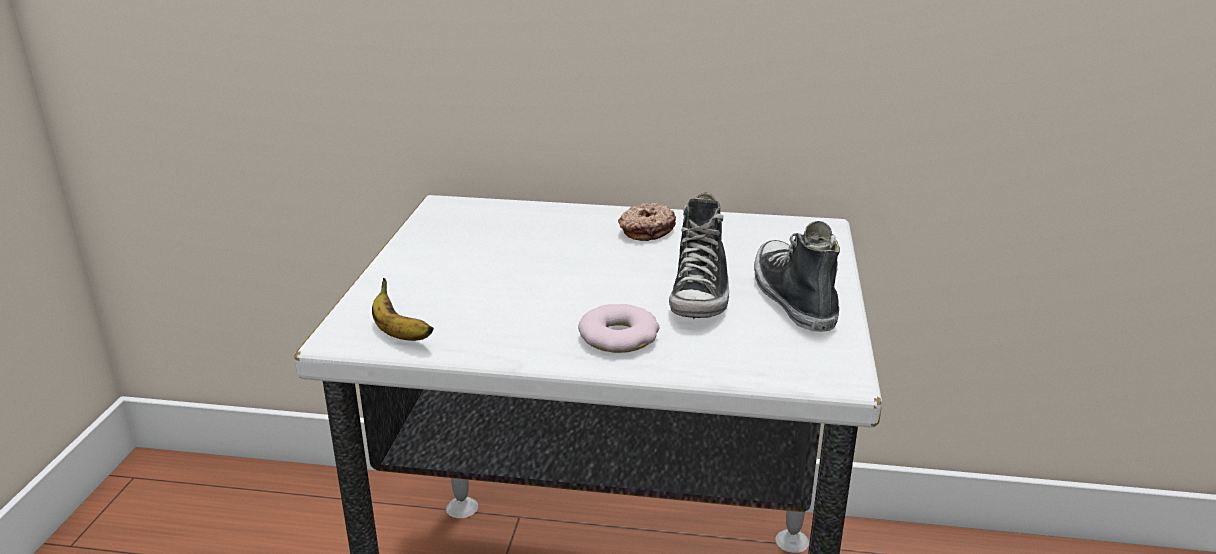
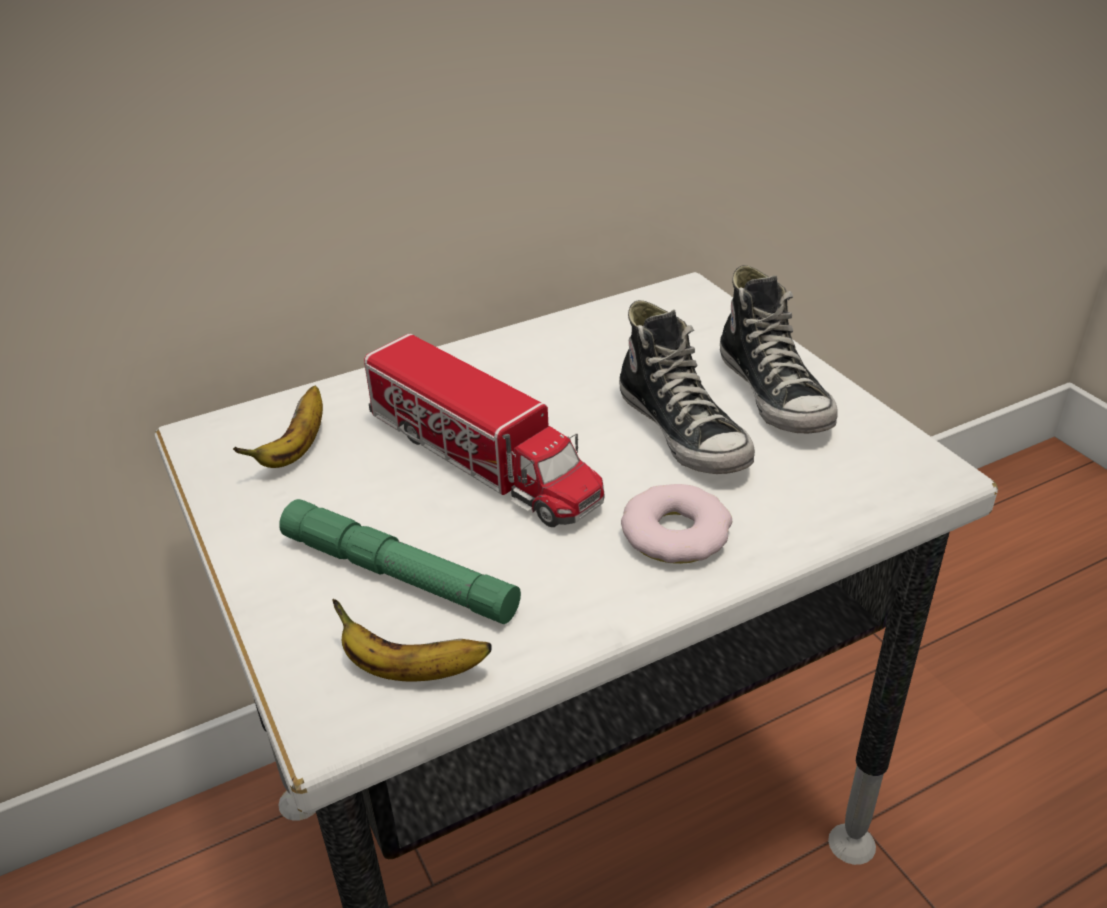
camera: 35 degrees left, 10 degrees up
donut [618,203,676,241] -> none
shoe [754,221,840,332] -> shoe turned 150 degrees counterclockwise [720,265,838,434]
none -> banana [233,386,323,468]
none -> green flashlight [279,499,521,624]
none -> toy truck [364,334,605,527]

